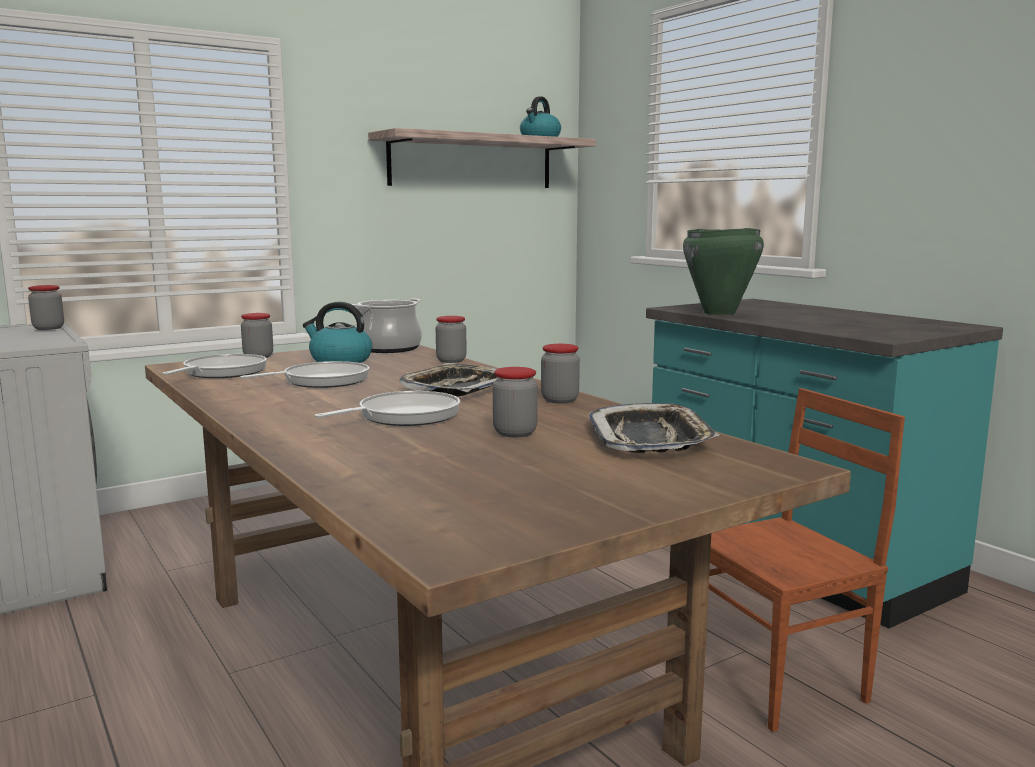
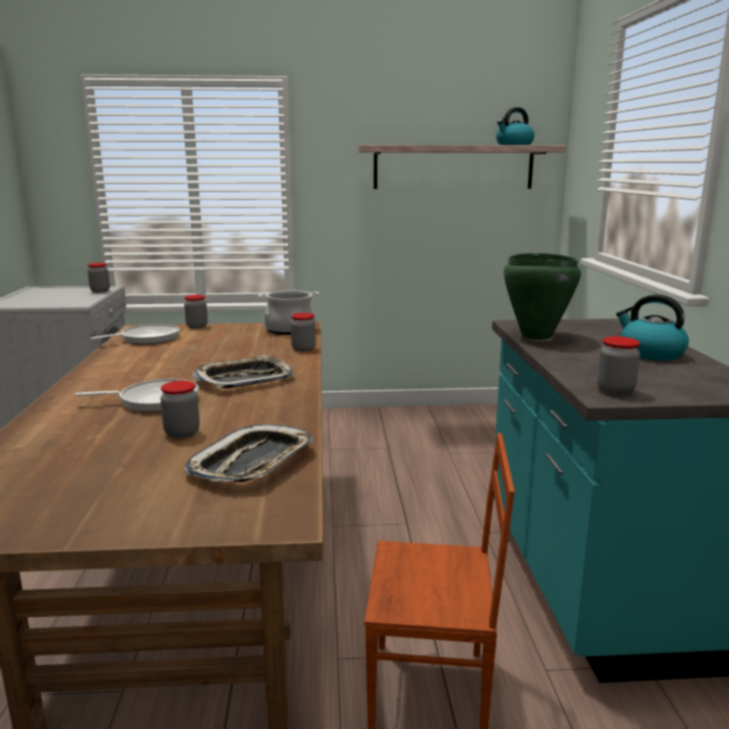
camera: 30 degrees right, 5 degrees up
frying pan [240,361,369,388] -> none
kettle [303,302,372,363] -> kettle moved to [616,294,689,361]
jar [541,344,580,403] -> jar moved to [597,336,640,396]

